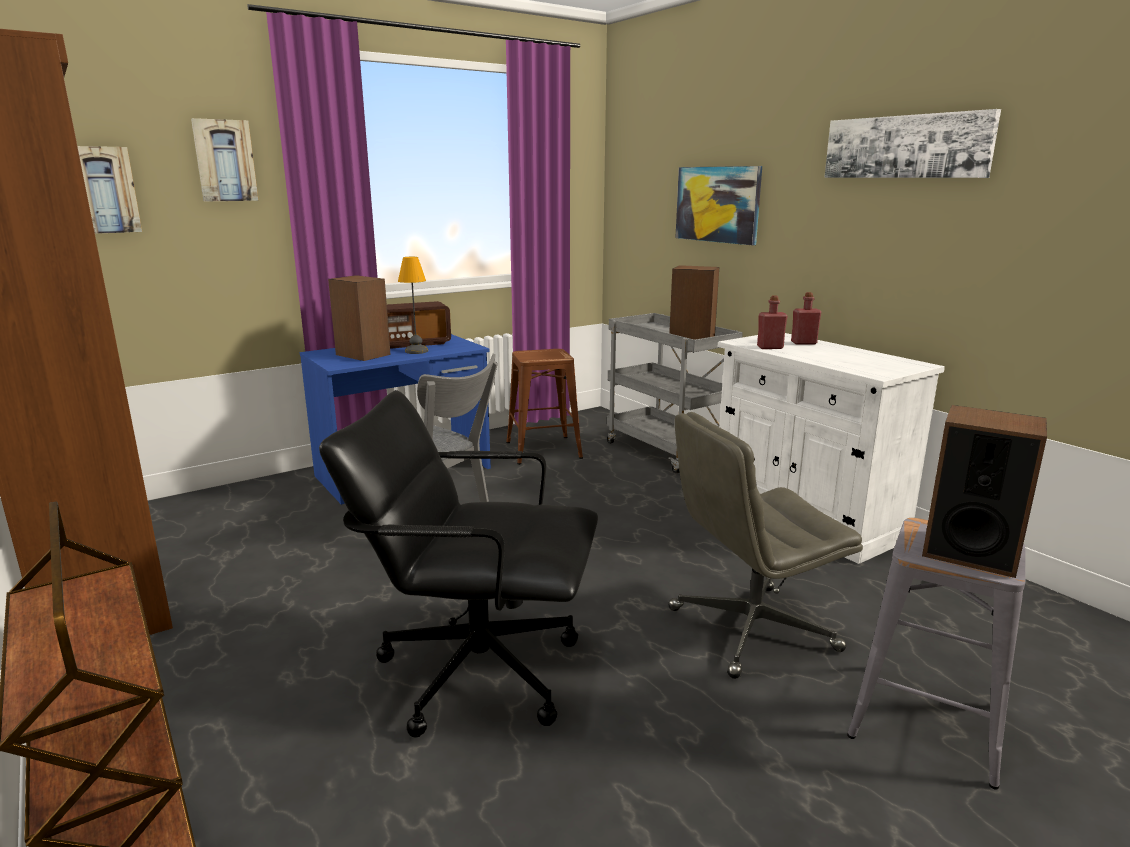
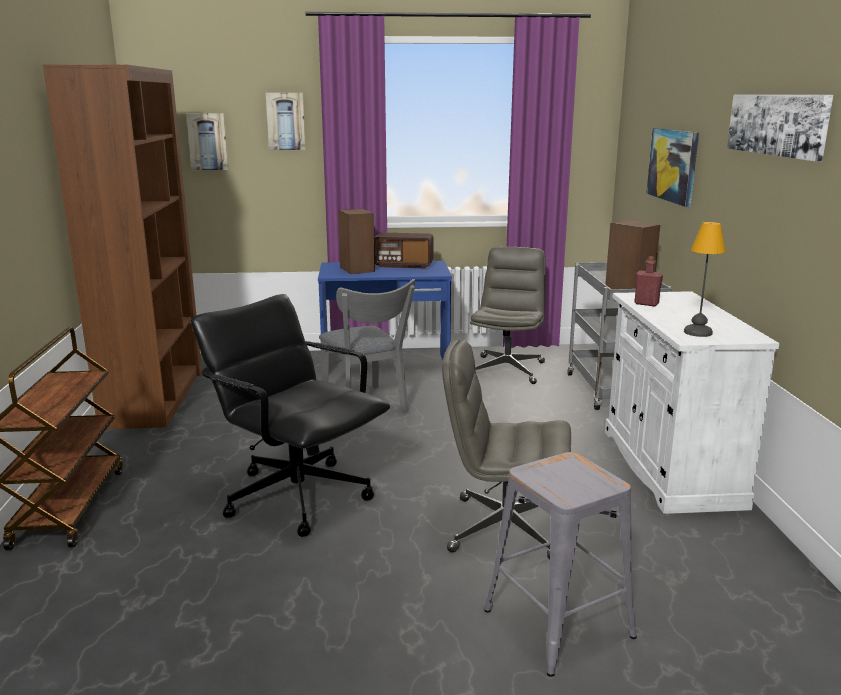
camera: 30 degrees right, 0 degrees up
table lamp [398,257,428,354] -> table lamp moved to [684,222,726,337]
brown stool [506,349,583,465] -> grey office chair [470,247,546,384]
red bottle [791,292,821,344] -> none
speaker [922,405,1047,578] -> none

